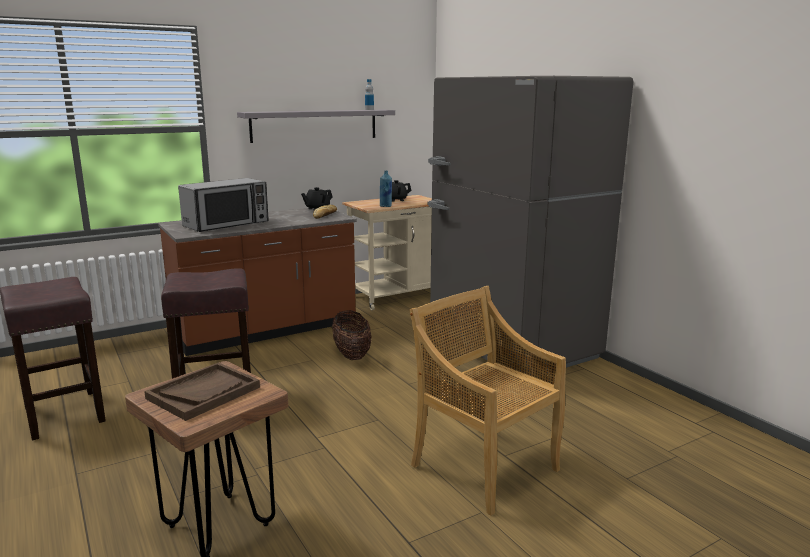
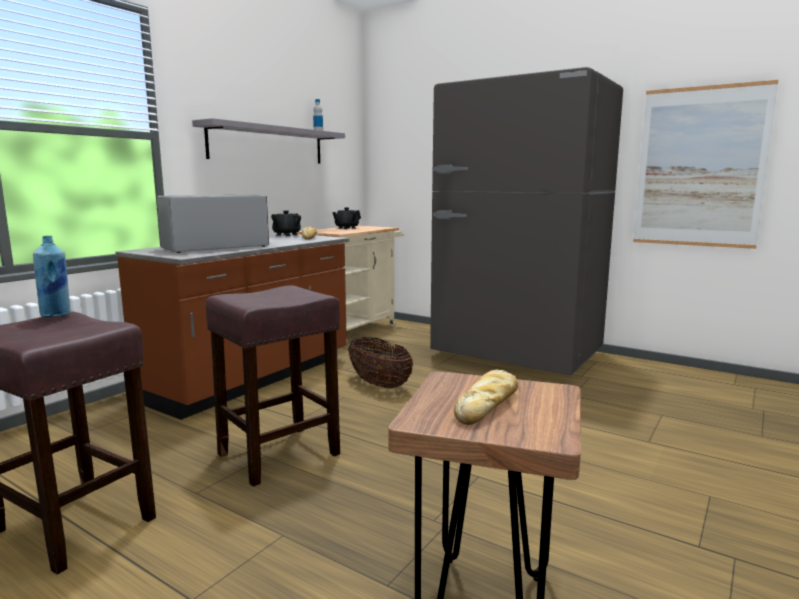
camera: 25 degrees left, 5 degrees down
brown tray [144,362,260,421] -> bread [454,370,518,425]
microwave [178,178,269,232] -> microwave turned 150 degrees counterclockwise [156,195,269,253]
blue bottle [380,171,392,207] -> blue bottle moved to [33,236,71,317]
beige chair [409,286,566,516] -> none
none -> picture [633,80,778,249]

